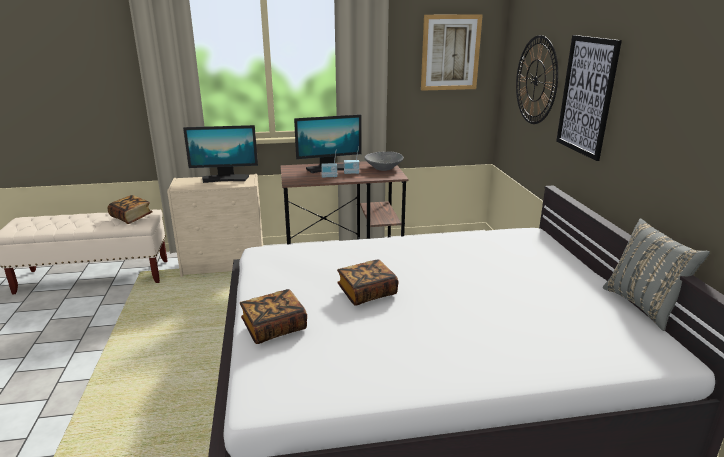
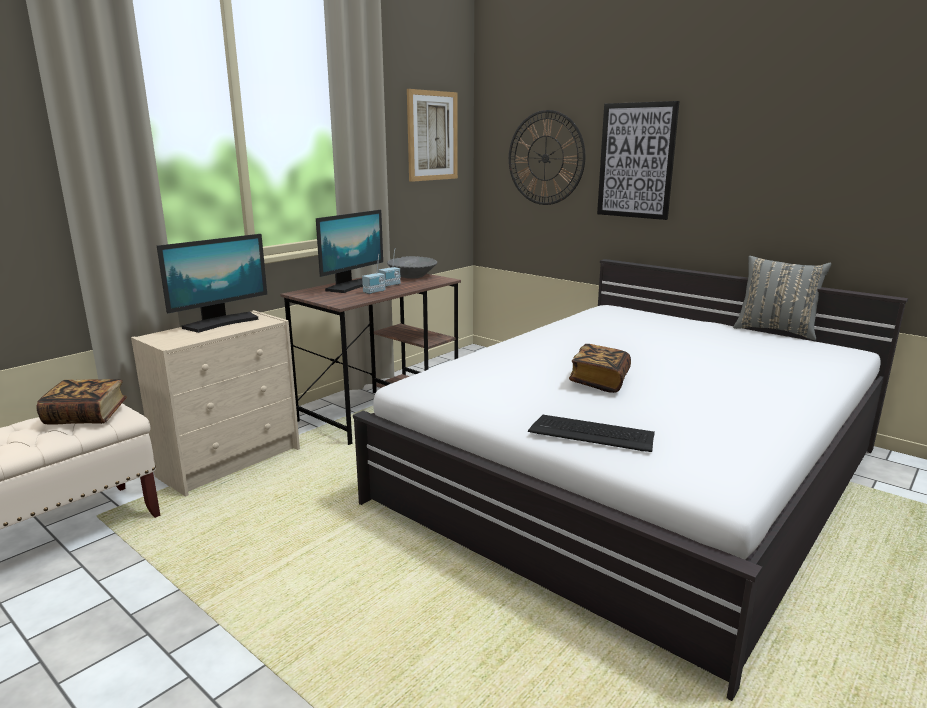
camera: 40 degrees left, 5 degrees down
book [240,289,307,344] -> keyboard [528,415,655,452]

